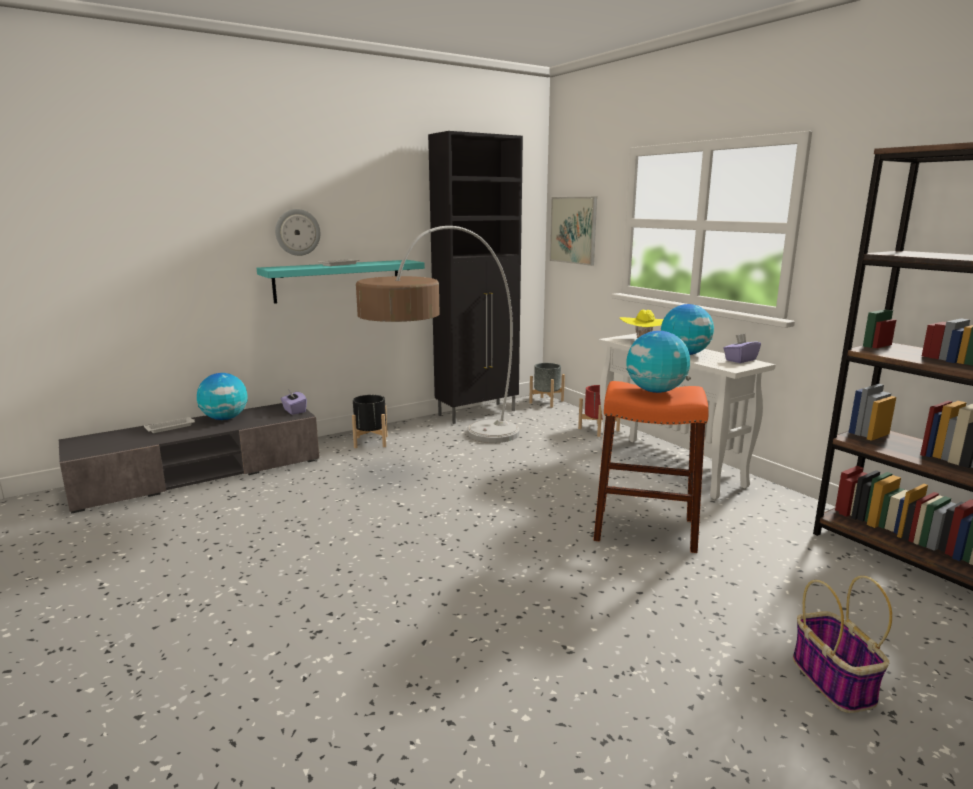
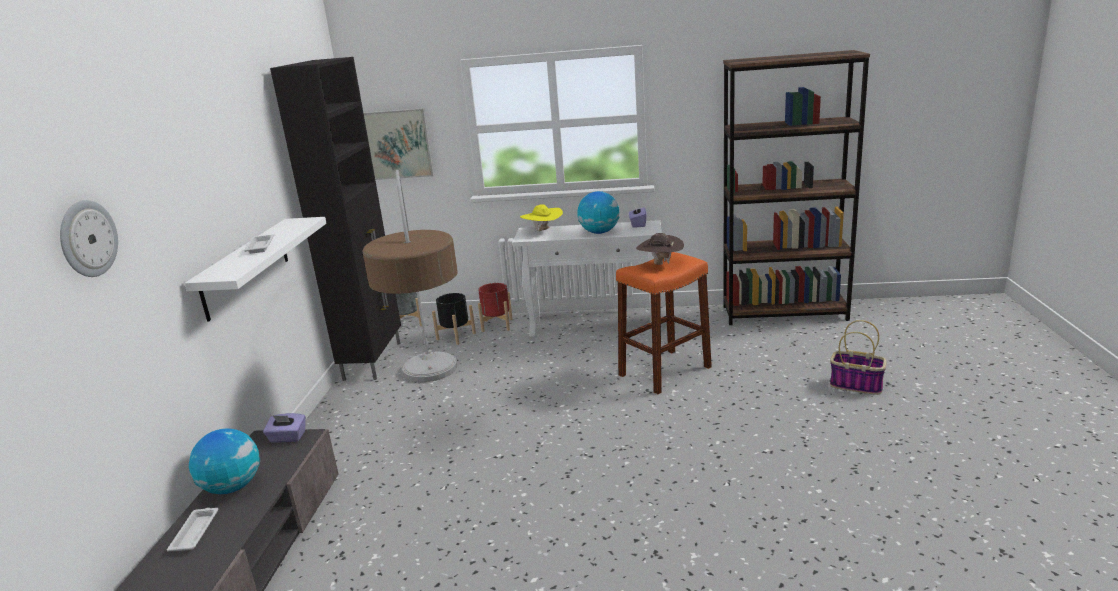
camera: 50 degrees left, 5 degrees up
turquoise shelf [257,260,425,304] -> white shelf [184,217,327,322]
wall clock [275,209,320,256] -> wall clock moved to [60,200,118,277]
black planter [352,395,388,448] -> black planter moved to [432,293,476,345]
globe [626,331,690,393] -> brown hat [636,233,684,265]

